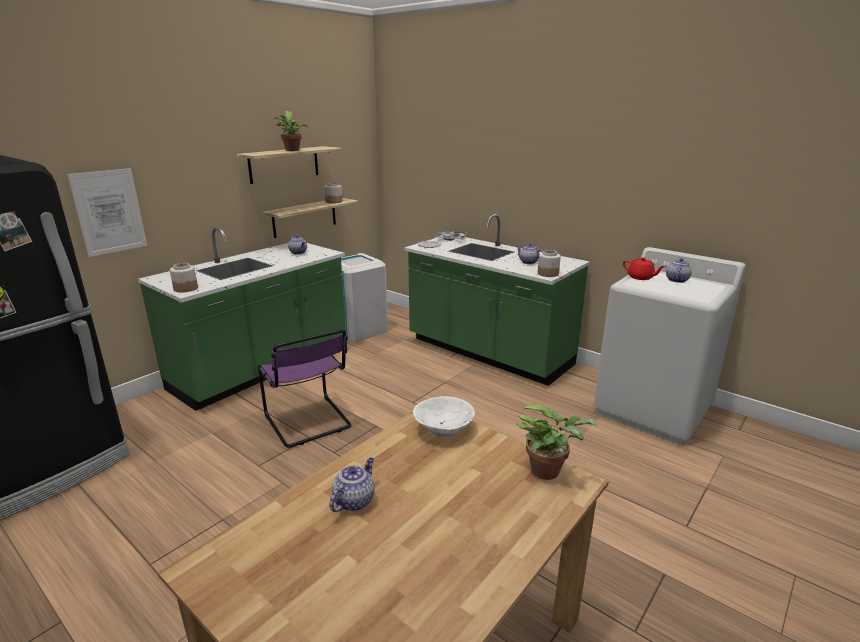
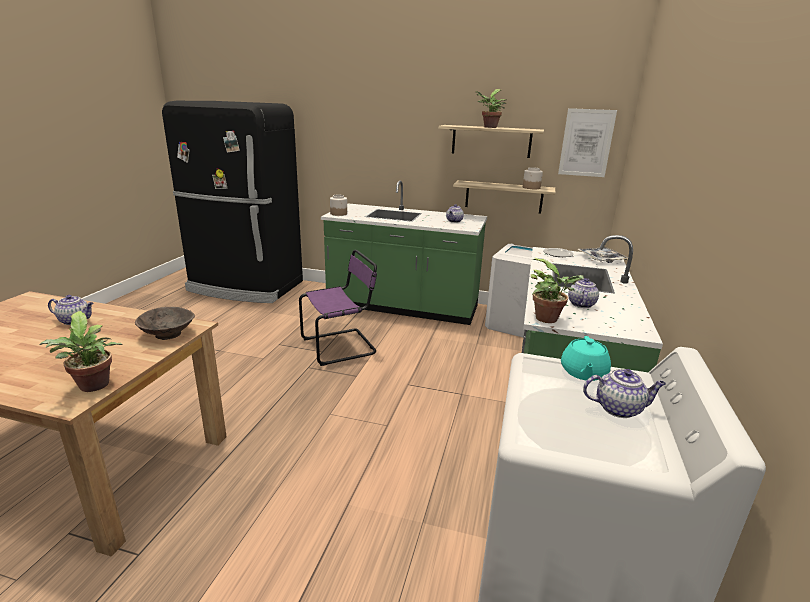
camera: 65 degrees right, 0 degrees up
picture [67,168,147,257] -> picture moved to [558,108,617,177]
purple chair [258,329,351,448] -> purple chair turned 150 degrees counterclockwise [299,250,377,366]
white bowl [413,396,475,438] -> brown bowl [135,307,195,340]
jar [538,250,561,277] -> potted plant [531,258,584,323]
red teapot [623,257,666,280] -> turquoise teapot [561,336,611,381]

